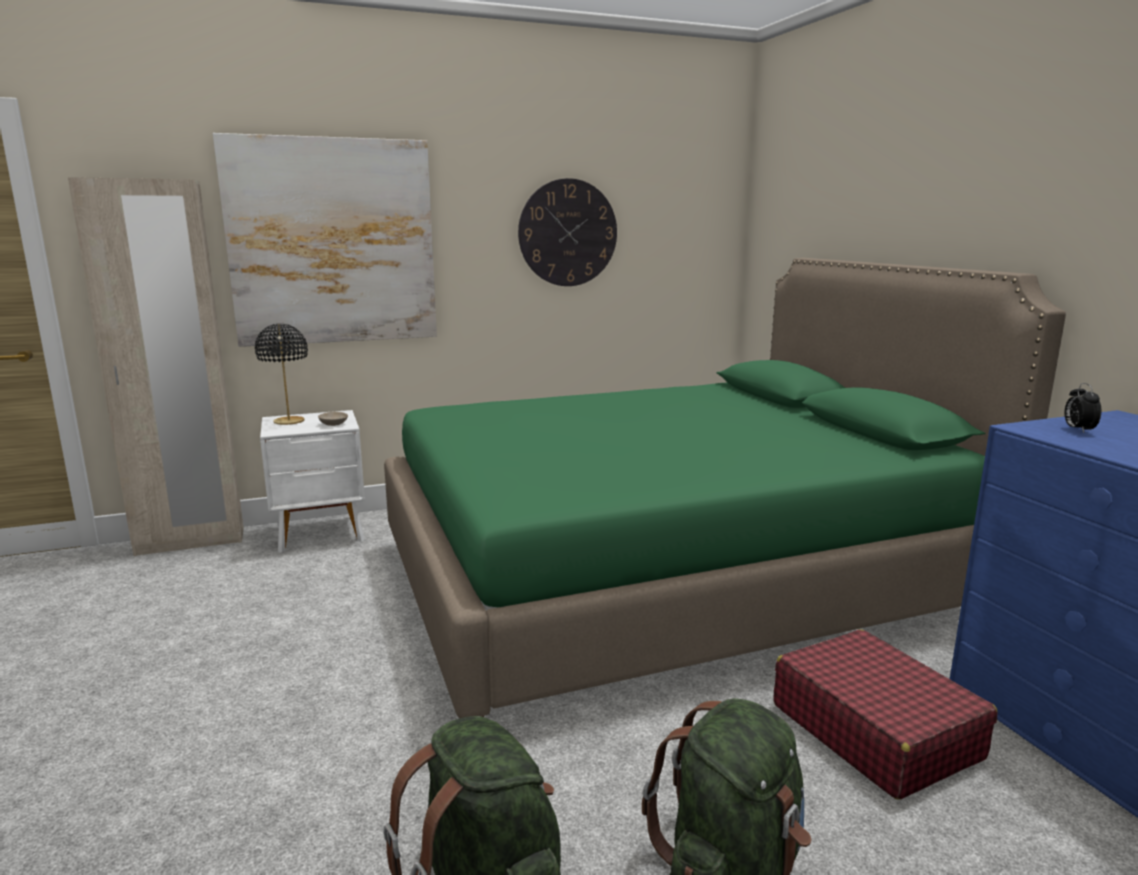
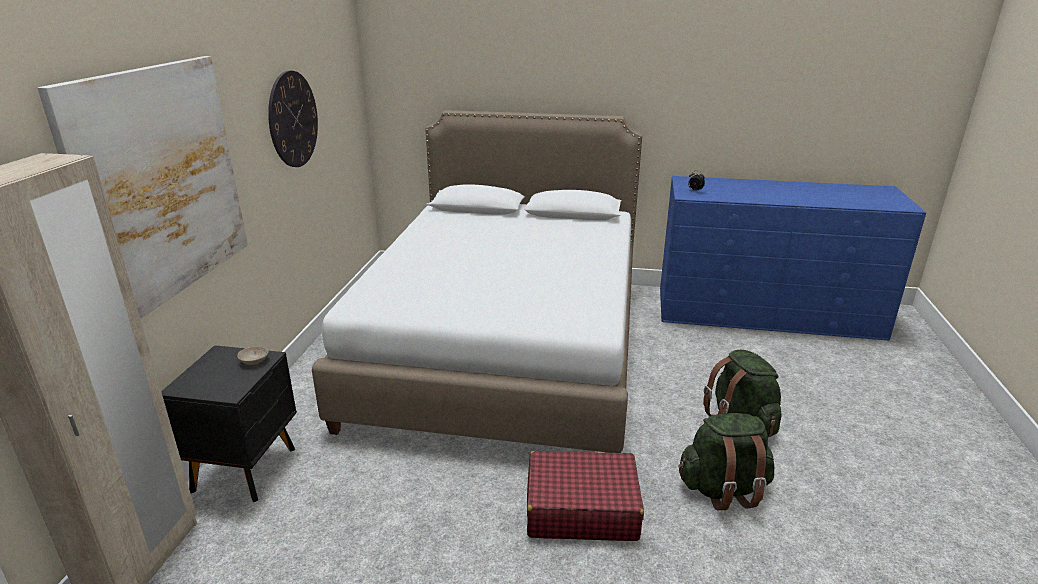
camera: 60 degrees left, 10 degrees up
black table lamp [255,324,308,425] -> none
white nightstand [260,410,365,553] -> black nightstand [161,345,297,502]
green bed [384,258,1066,719] -> white bed [312,110,642,453]
red suitcase [774,629,997,800] -> red suitcase moved to [527,451,644,541]

